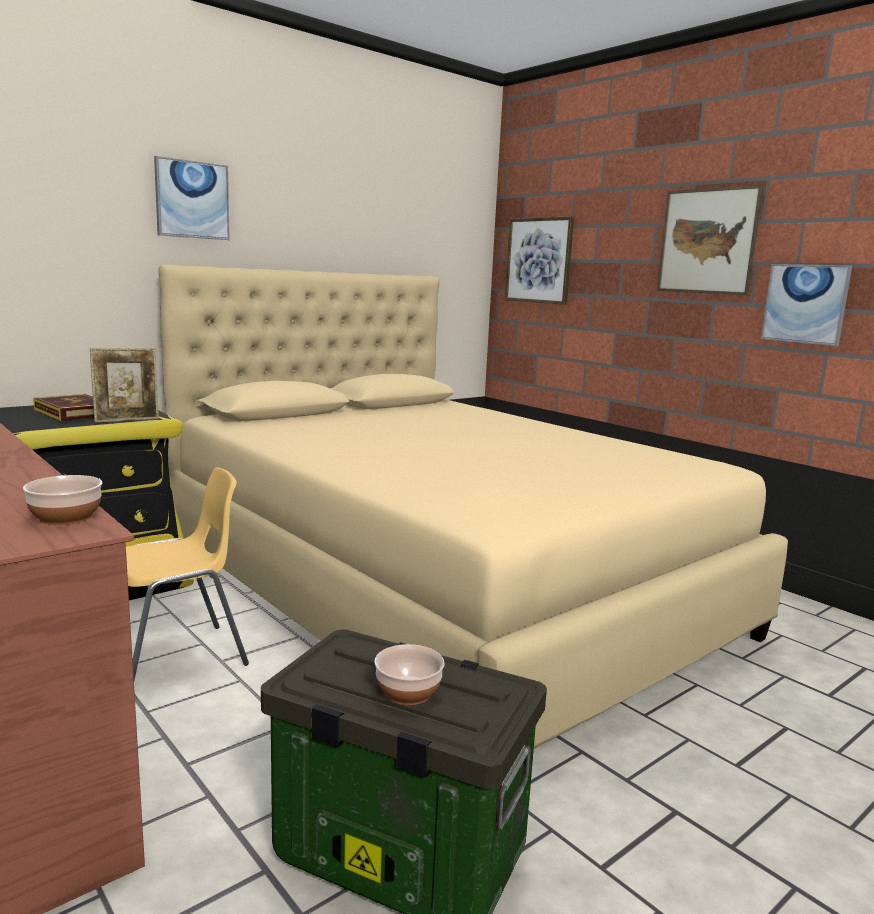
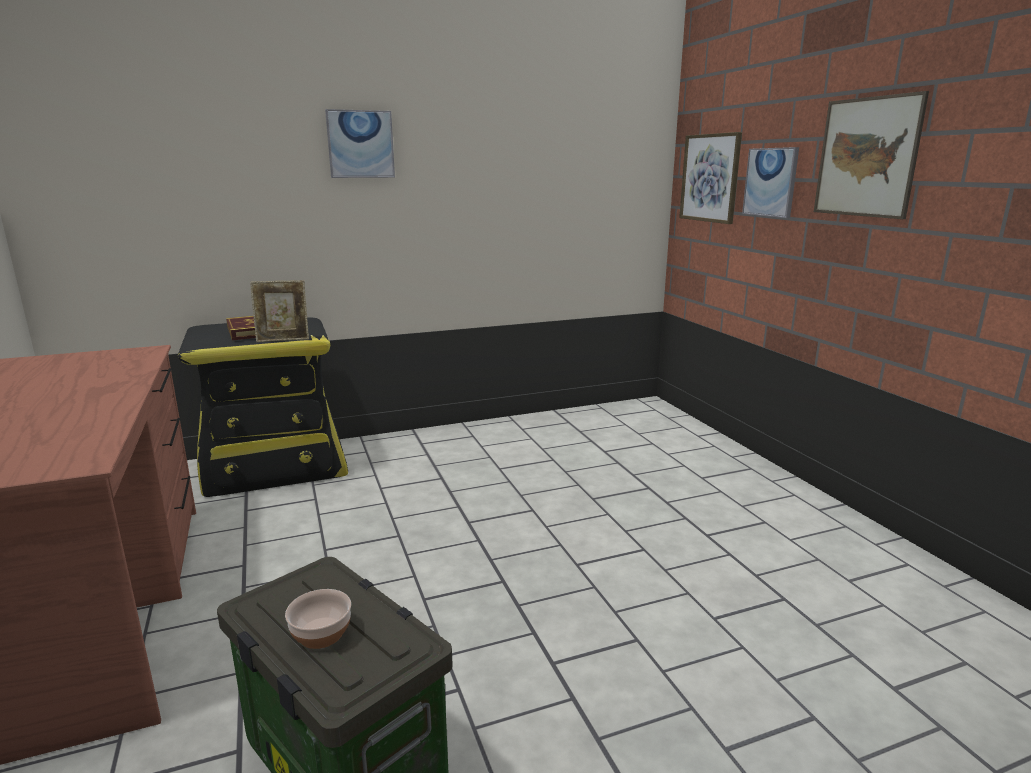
camera: 20 degrees right, 5 degrees up
bowl [23,475,102,525] -> none
yellow chair [126,467,249,680] -> none
beige bed [158,264,788,749] -> none
picture [761,264,852,346] -> picture moved to [742,147,799,218]

